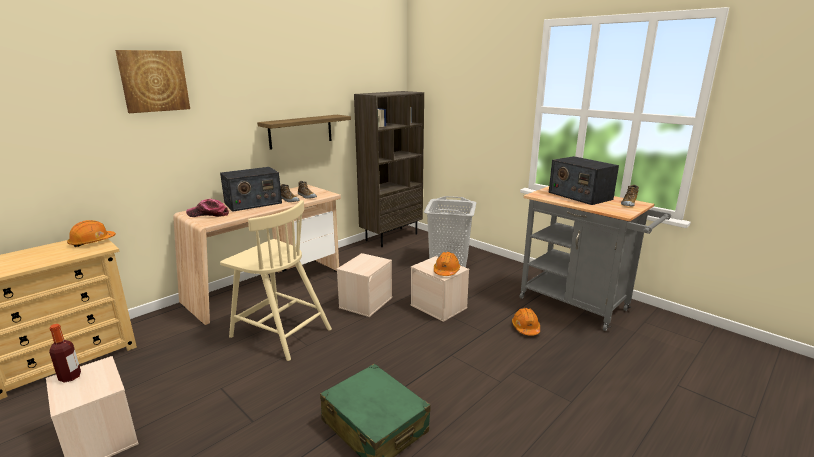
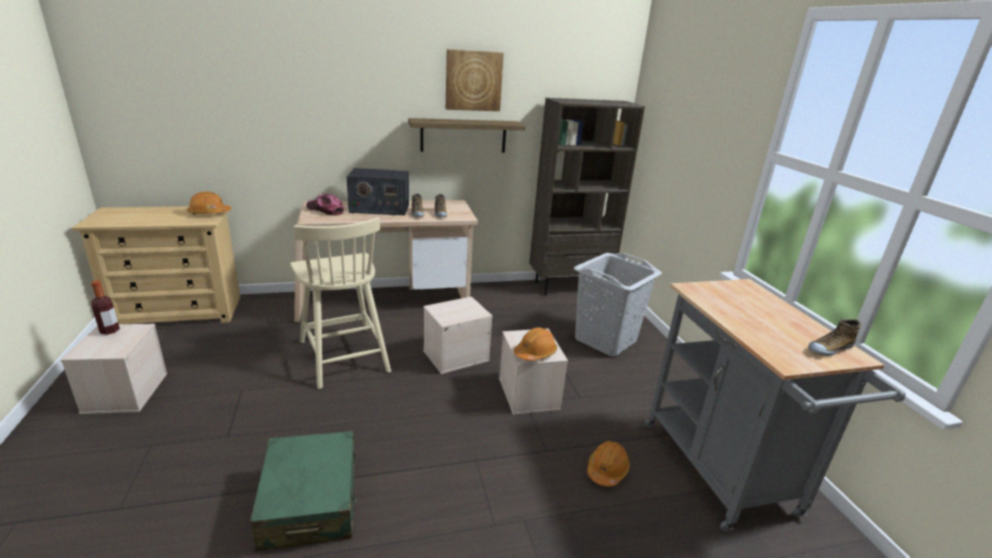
camera: 30 degrees right, 5 degrees up
picture [115,50,190,113] -> picture moved to [446,49,504,111]
radio [548,156,619,205] -> none

